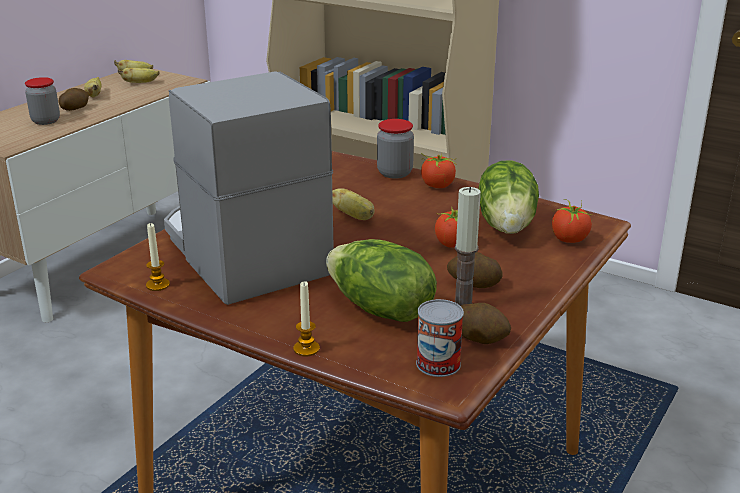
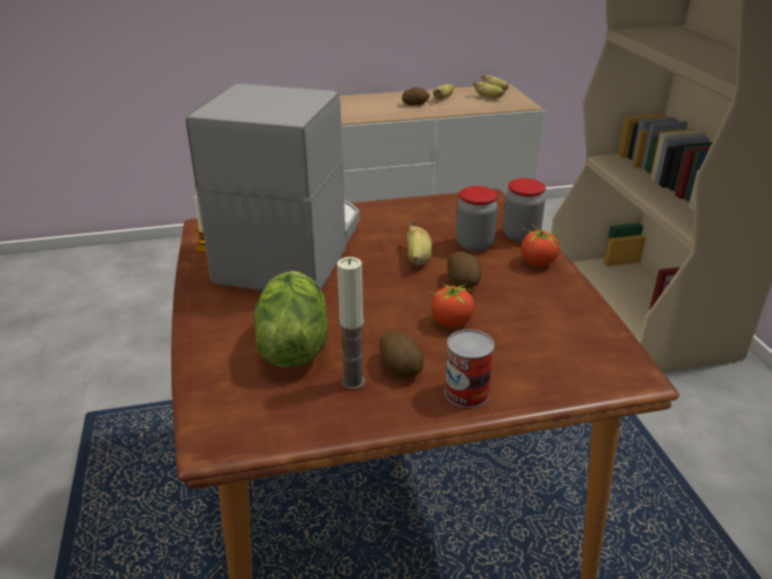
camera: 45 degrees right, 5 degrees up
jar [25,77,60,125] -> jar moved to [456,186,498,252]
candle [293,281,320,356] -> none
can [416,299,464,377] -> can moved to [444,329,494,408]
potato [461,303,511,344] -> potato moved to [447,251,482,288]
lettuce [479,160,539,234] -> none
tomato [552,199,593,243] -> none

